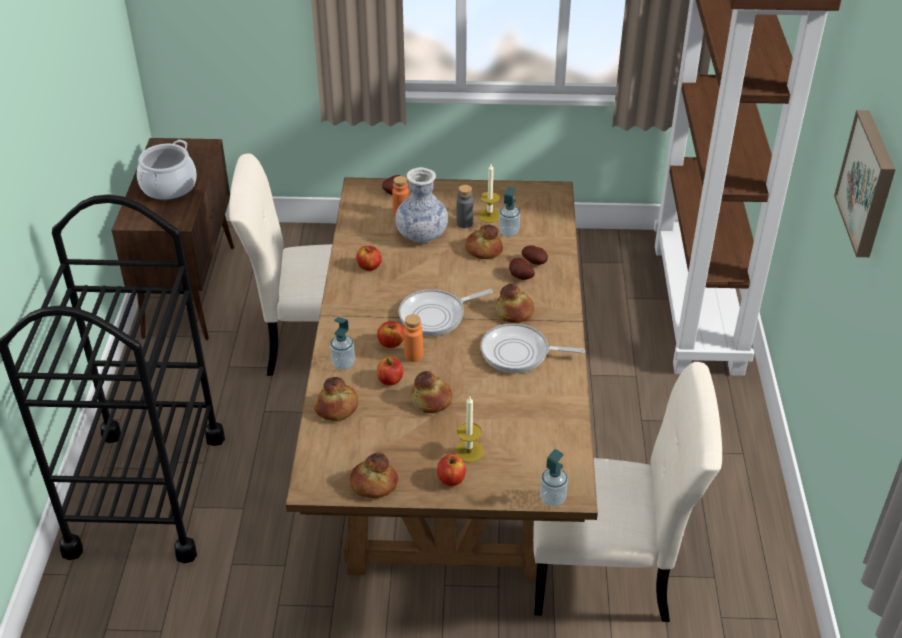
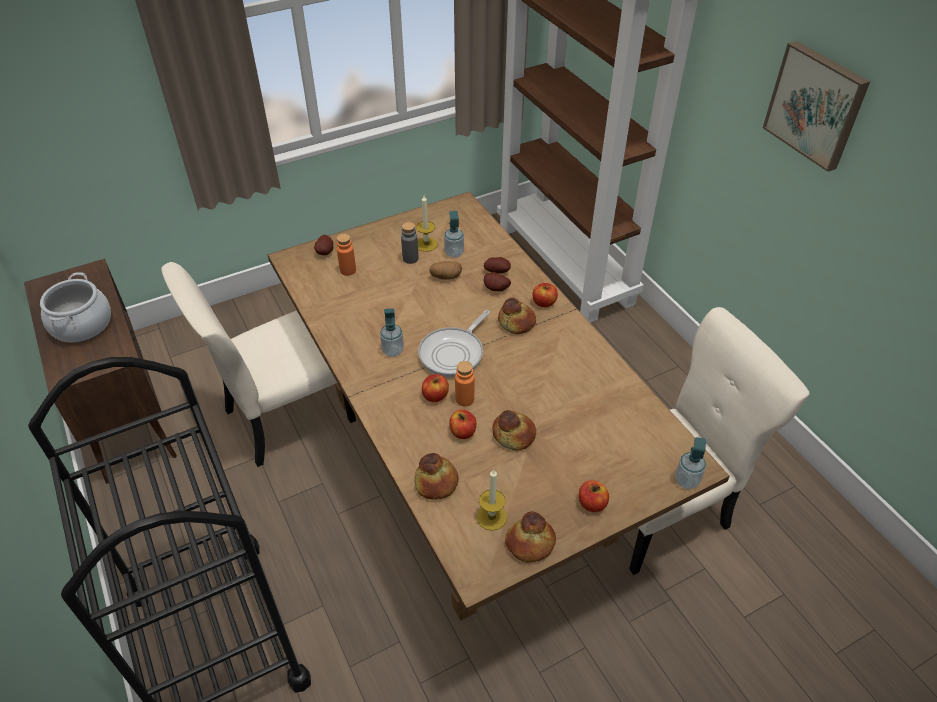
camera: 30 degrees left, 5 degrees up
soap dispenser [330,317,355,370] -> soap dispenser moved to [380,308,404,357]
apple [356,246,382,271] -> apple moved to [533,283,558,307]
vase [395,167,448,243] -> none
candle [454,397,484,463] -> candle moved to [476,469,507,531]
bread [465,225,503,259] -> potato [429,261,462,280]
frying pan [481,323,585,373] -> none

